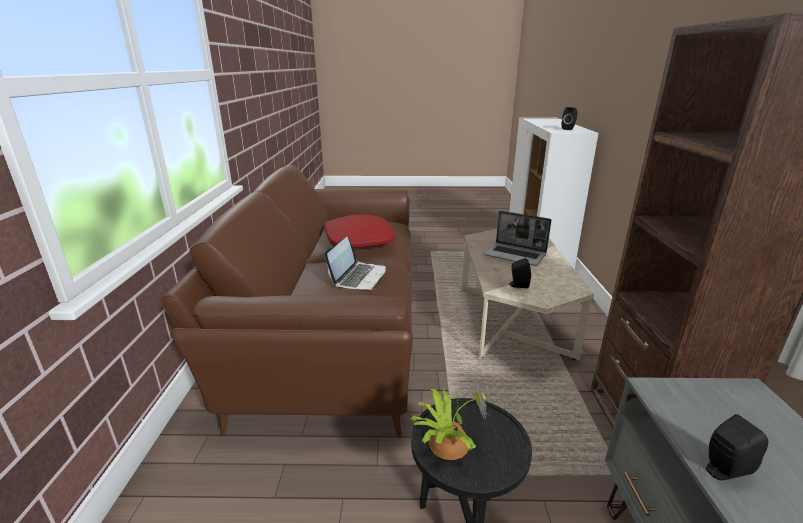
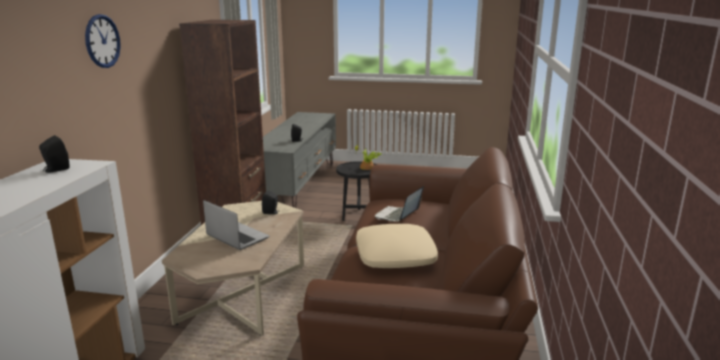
camera: 170 degrees left, 5 degrees down
red pillow [325,214,395,248] -> beige pillow [356,224,438,268]
none -> wall clock [85,14,121,68]

